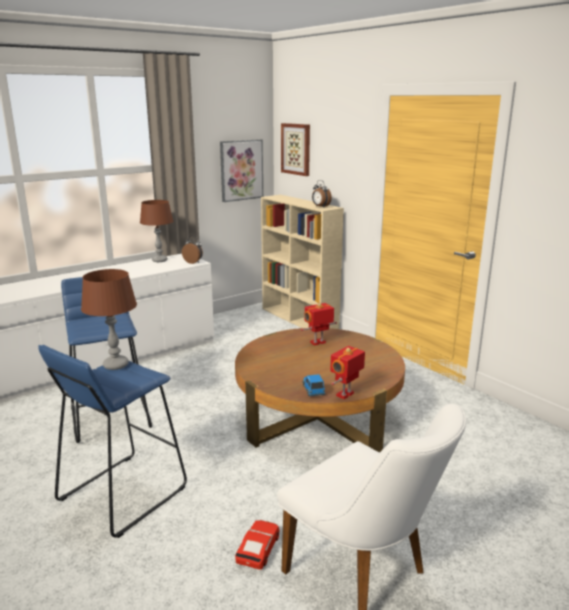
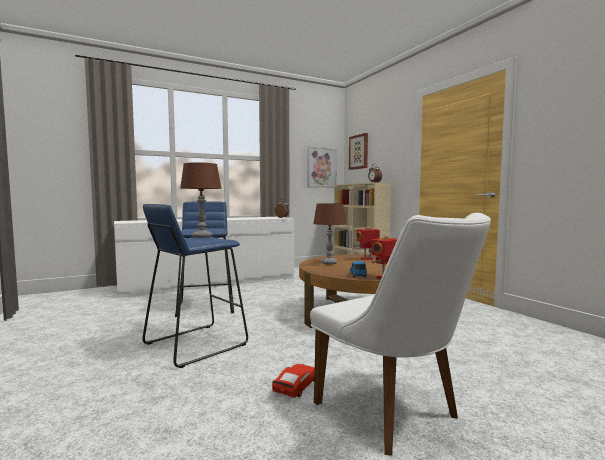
camera: 10 degrees right, 15 degrees down
brown table lamp [140,200,173,262] -> brown table lamp moved to [313,203,346,265]

